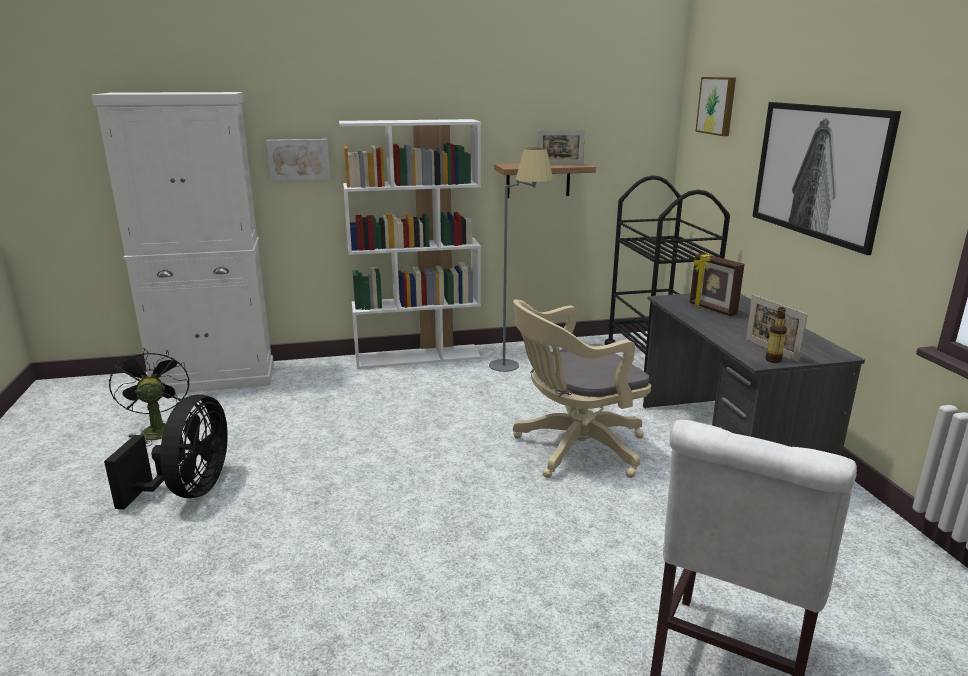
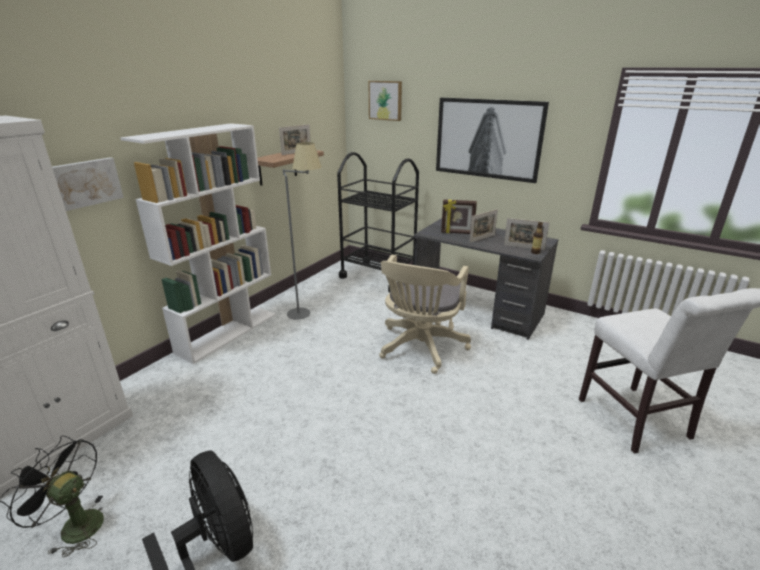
camera: 45 degrees left, 5 degrees up
none -> picture frame [469,209,498,243]

